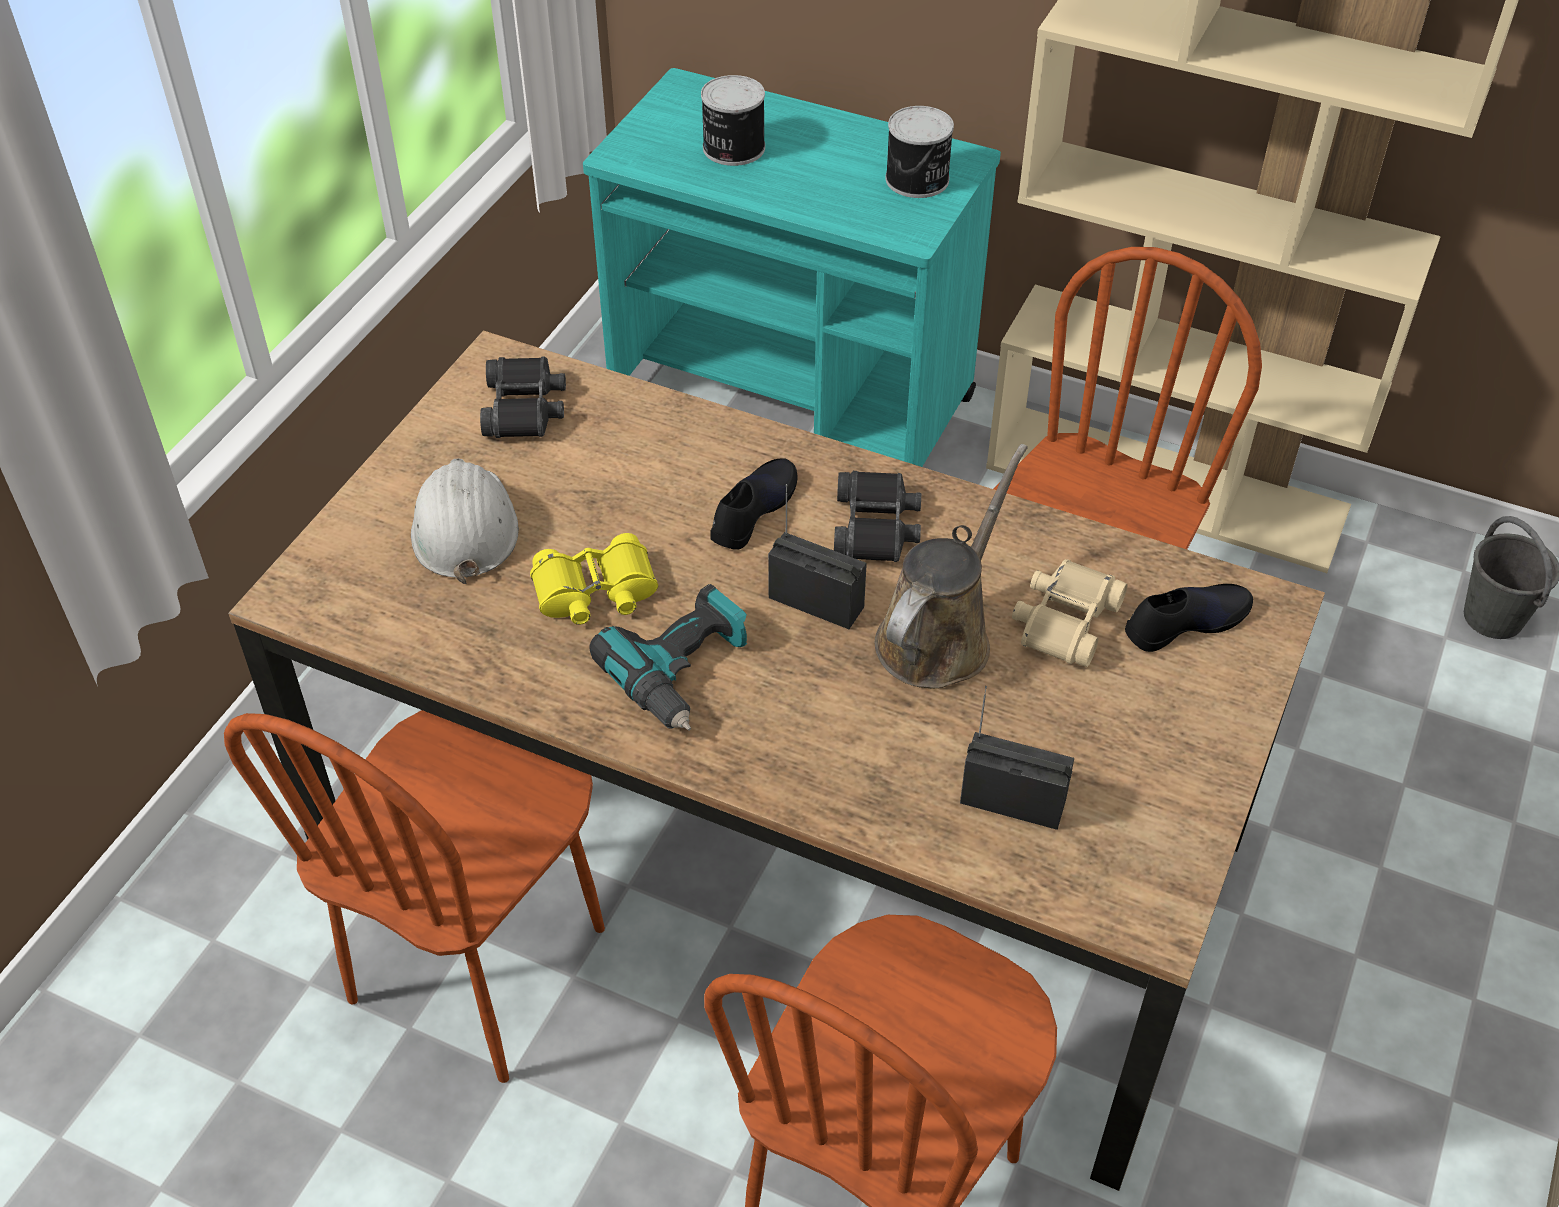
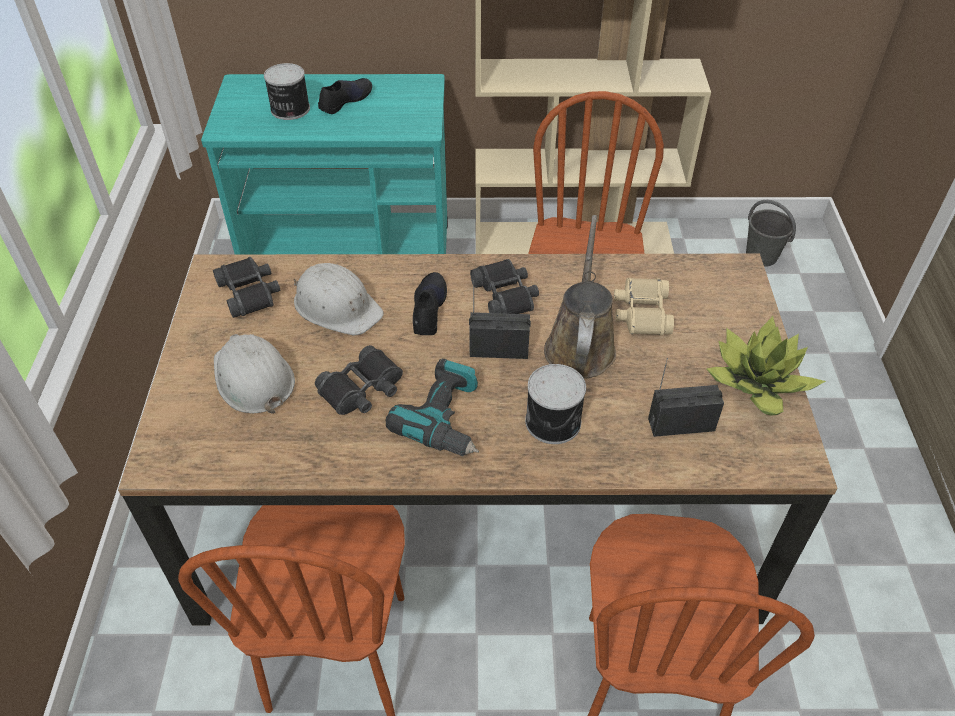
camera: 25 degrees left, 0 degrees up
yellow binoculars [530,533,658,625] -> black binoculars [315,345,403,415]
can [886,106,954,198] -> can moved to [525,364,586,444]
black shoe [1125,584,1253,652] -> black shoe moved to [318,78,372,114]
none -> white hard hat [294,263,384,336]
none -> potted plant [707,316,826,416]

